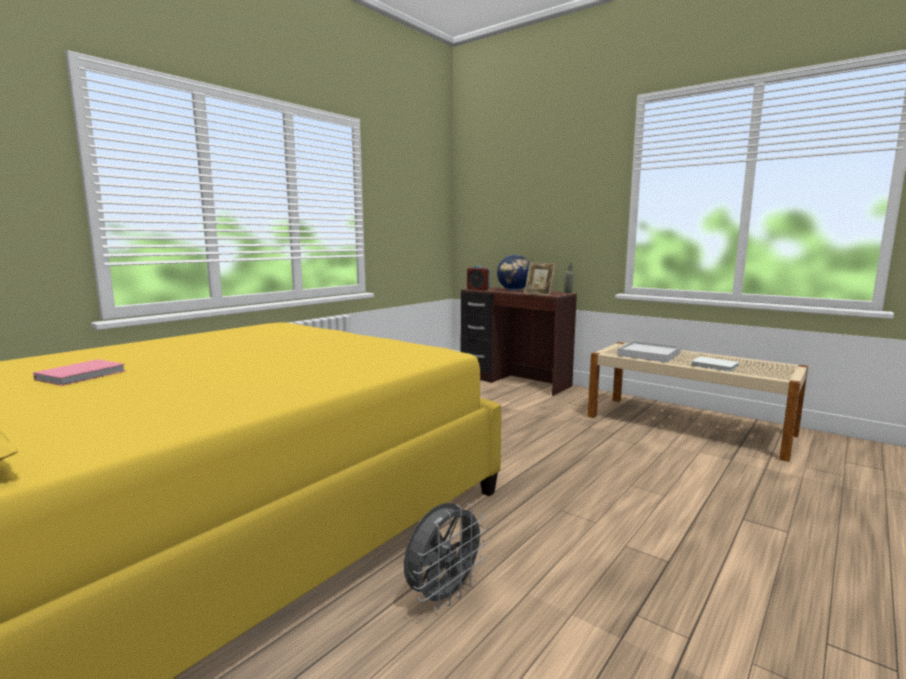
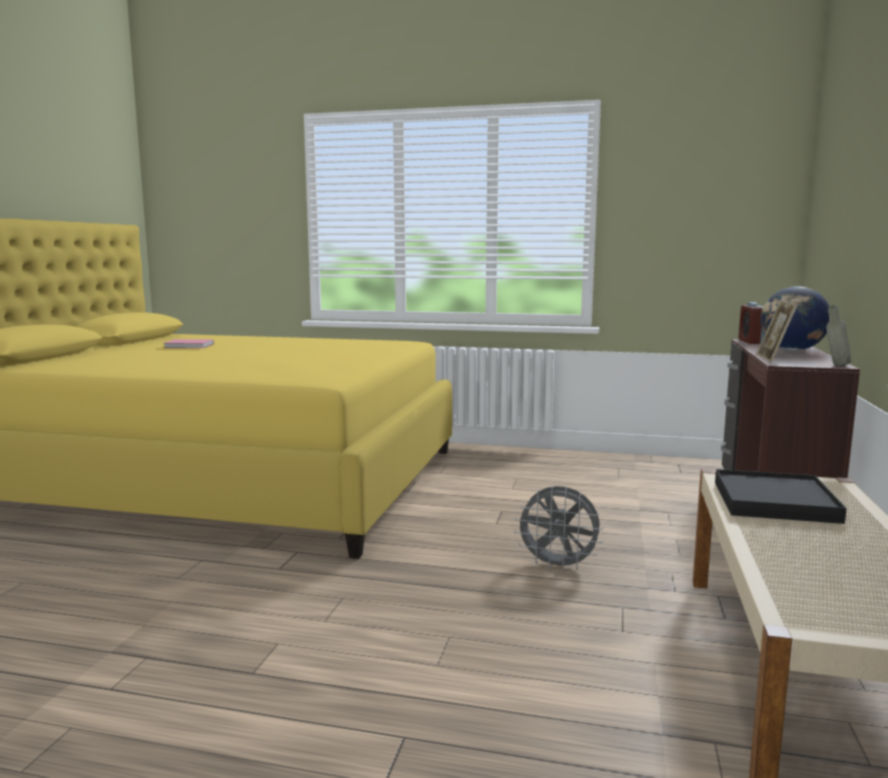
camera: 65 degrees right, 0 degrees up
grey fan [404,503,487,610] -> grey fan moved to [514,486,604,572]
white tray [617,341,681,362] -> black tray [715,469,847,524]
white book [690,356,739,372] -> none

